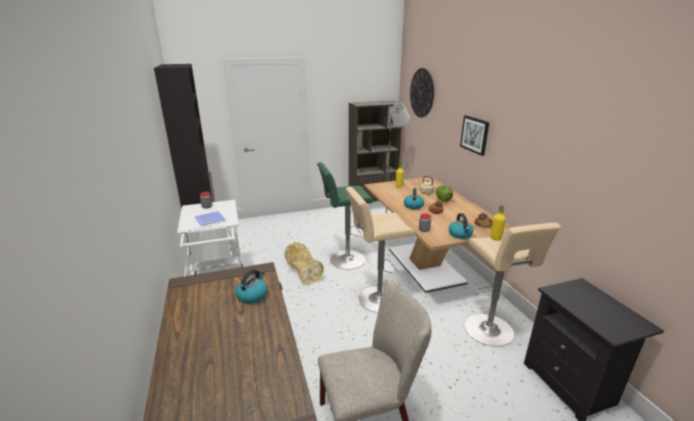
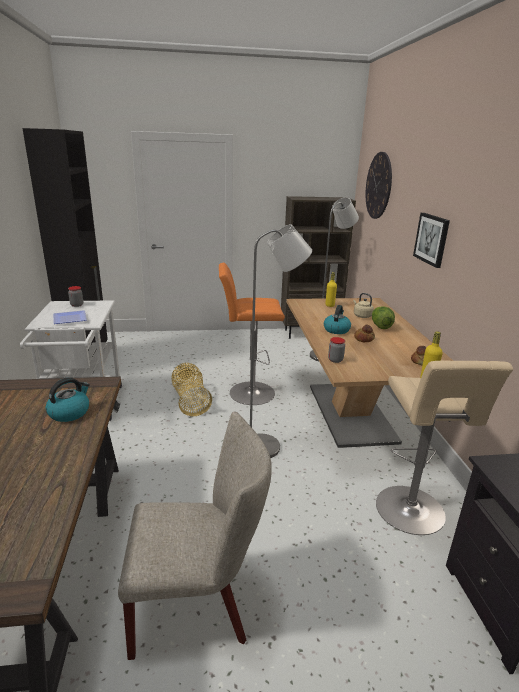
camera: 10 degrees right, 0 degrees up
green stool [317,162,373,269] -> orange stool [219,263,285,405]
beige stool [346,187,415,313] -> grey floor lamp [250,224,312,458]
kettle [449,213,473,239] -> none

